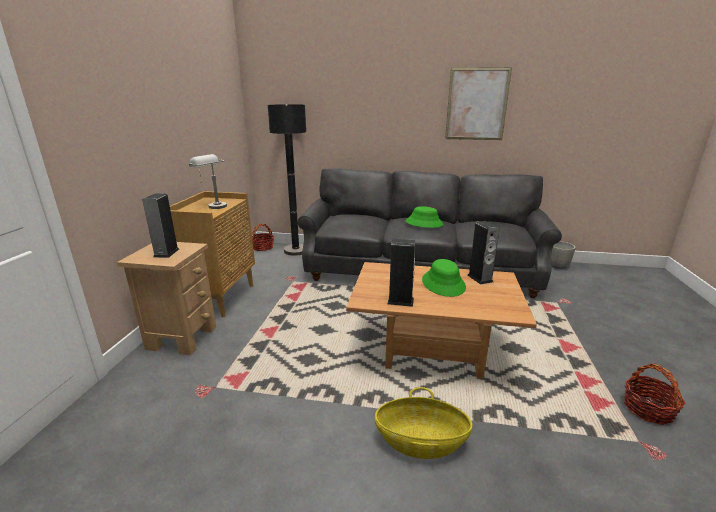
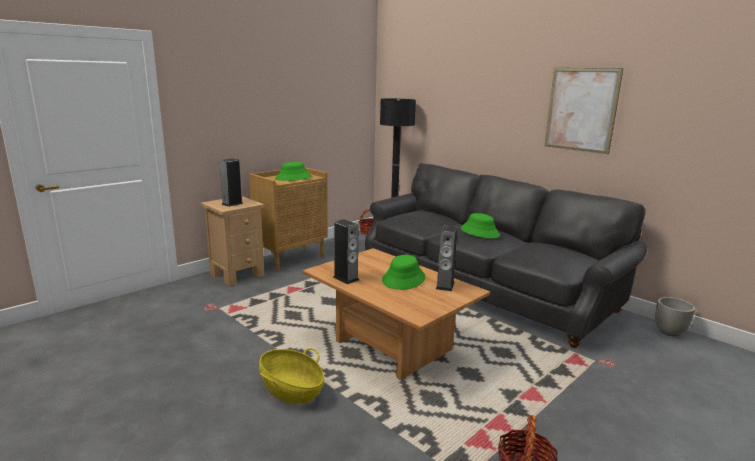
camera: 35 degrees right, 5 degrees down
grey table lamp [189,154,227,209] -> green hat [275,162,312,181]

